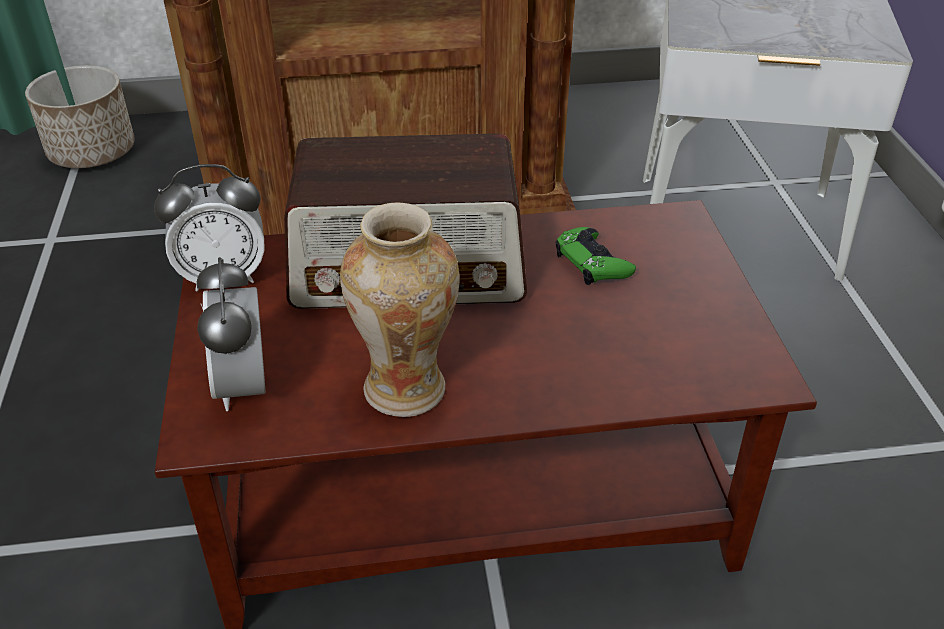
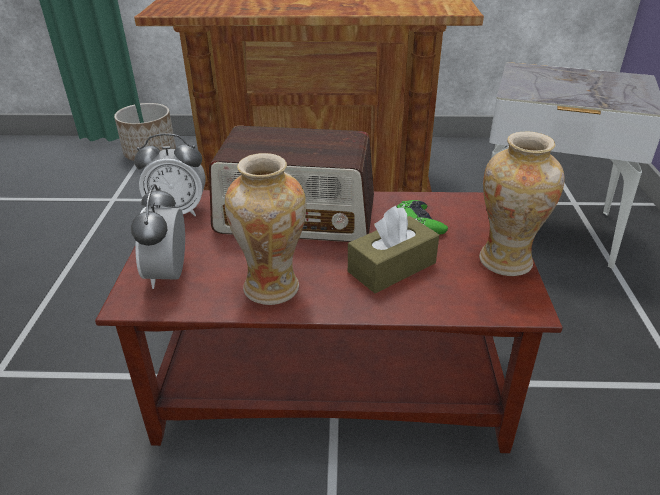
camera: 10 degrees right, 5 degrees down
none -> brown tissue box [348,206,439,293]
none -> vase [479,132,564,276]

